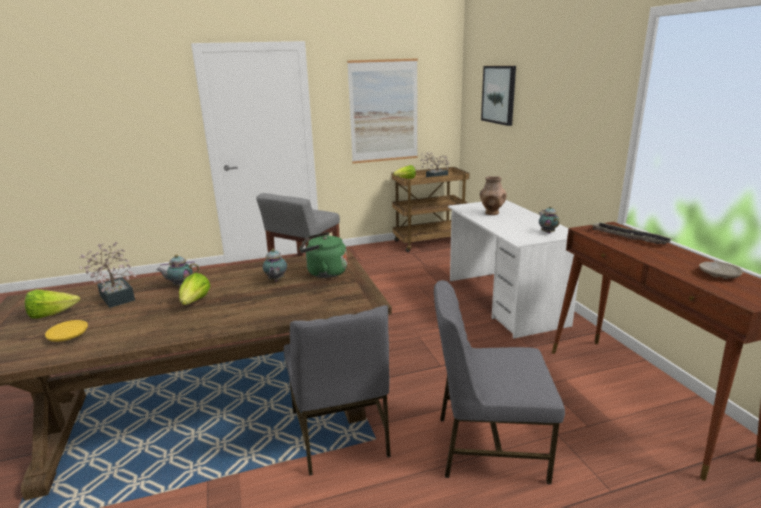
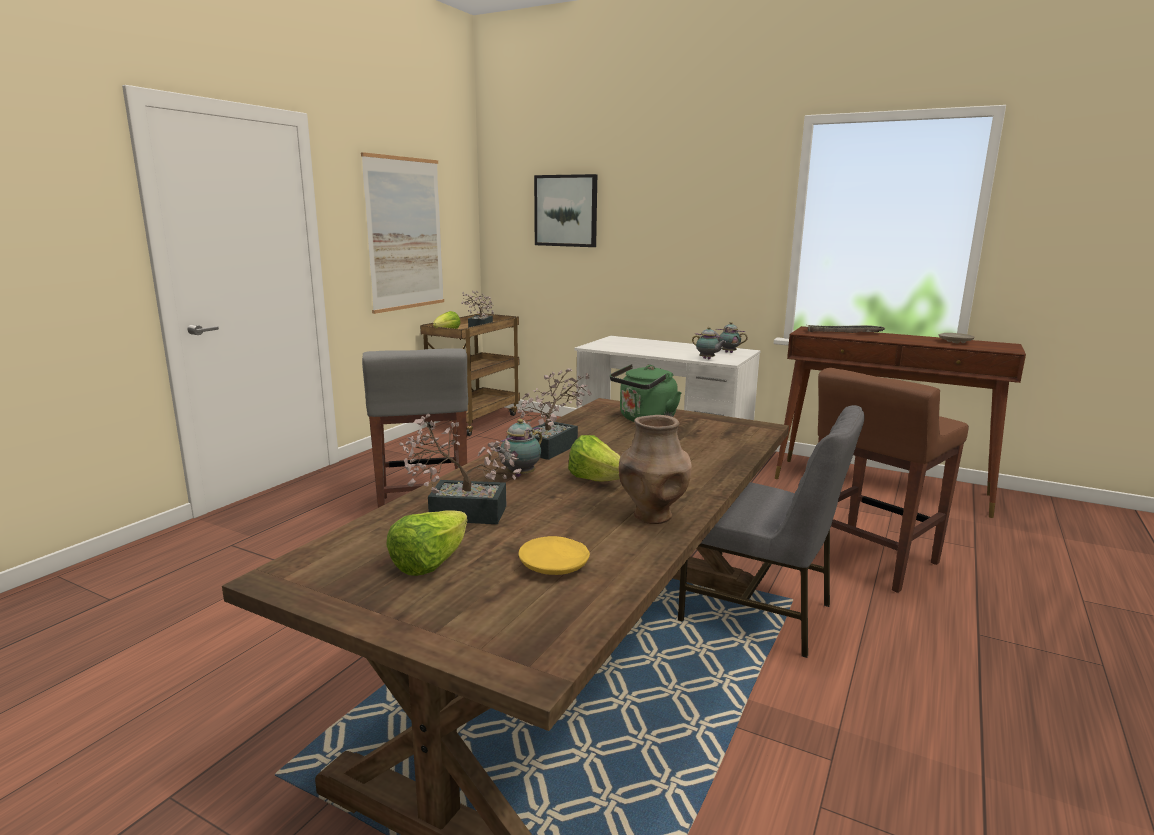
camera: 45 degrees left, 5 degrees down
teapot [263,249,287,281] -> teapot moved to [692,327,726,359]
grey chair [434,280,565,484] -> brown stool [818,368,969,593]
brown vase [480,176,507,215] -> brown vase moved to [619,415,692,524]
none -> potted plant [517,368,592,460]

